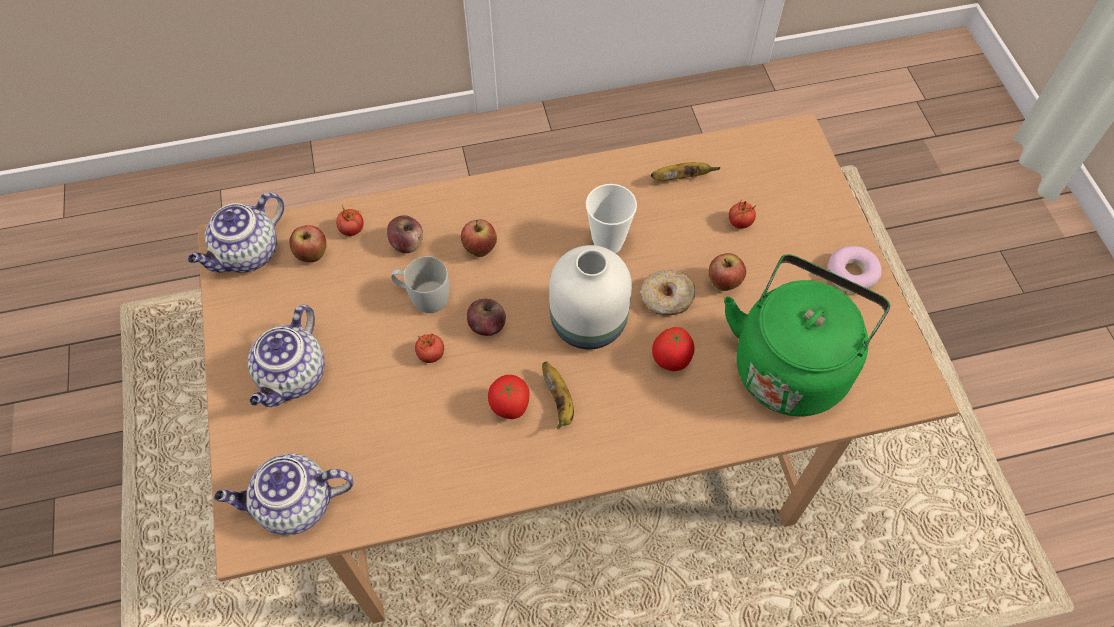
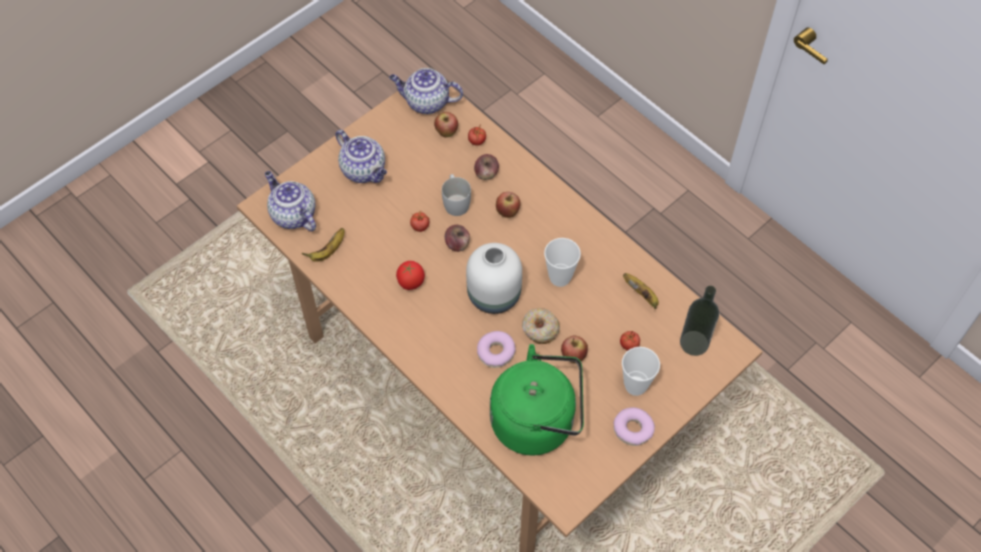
camera: 60 degrees right, 0 degrees up
teapot [248,305,325,407] -> teapot turned 120 degrees counterclockwise [335,130,387,183]
banana [542,361,574,429] -> banana moved to [301,228,345,262]
tomato [652,327,695,371] -> donut [477,331,516,368]
none -> cup [622,347,660,396]
none -> bottle [680,286,719,356]

